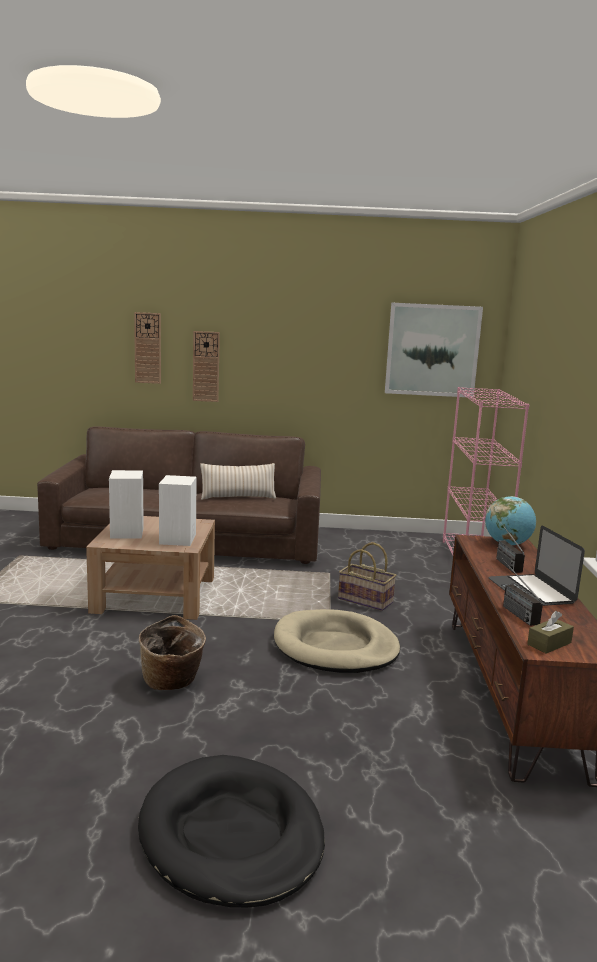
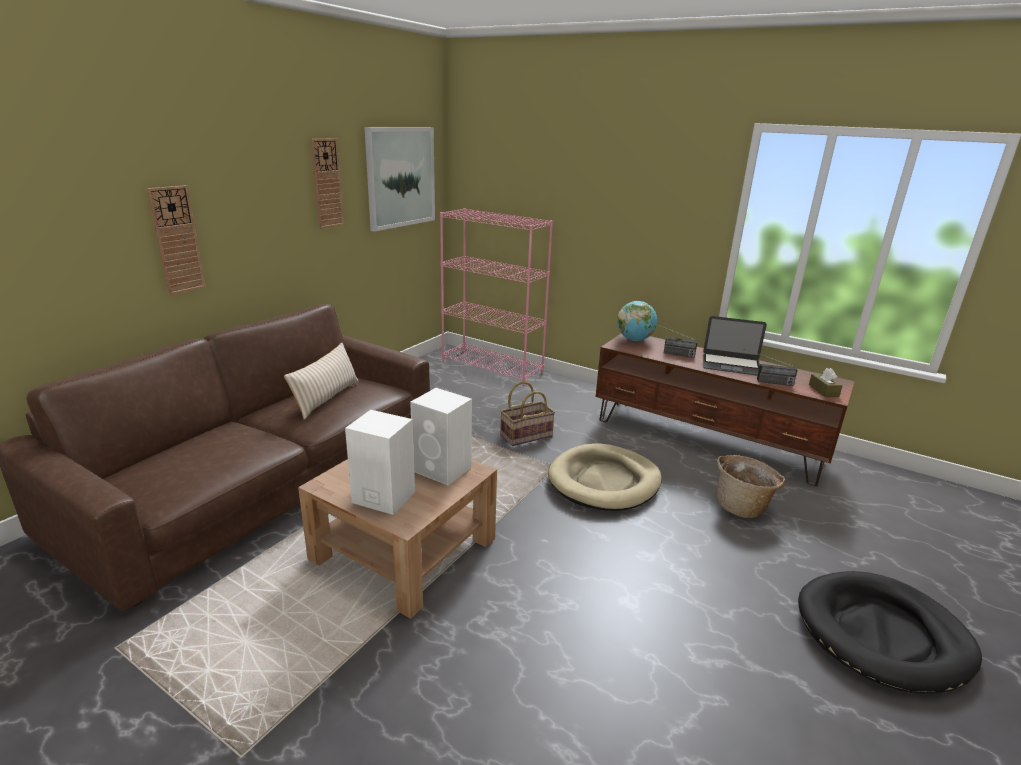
camera: 60 degrees left, 10 degrees up
wall clock [134,312,161,384] -> wall clock moved to [311,138,344,229]
basket [139,615,206,690] -> basket moved to [716,455,785,518]

